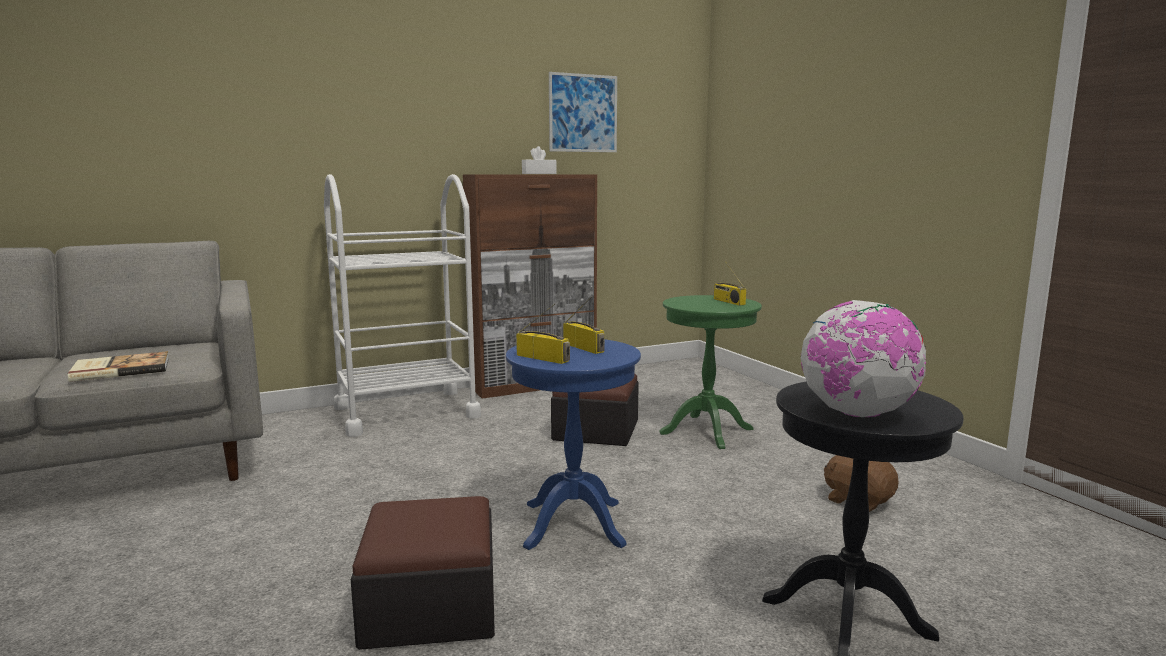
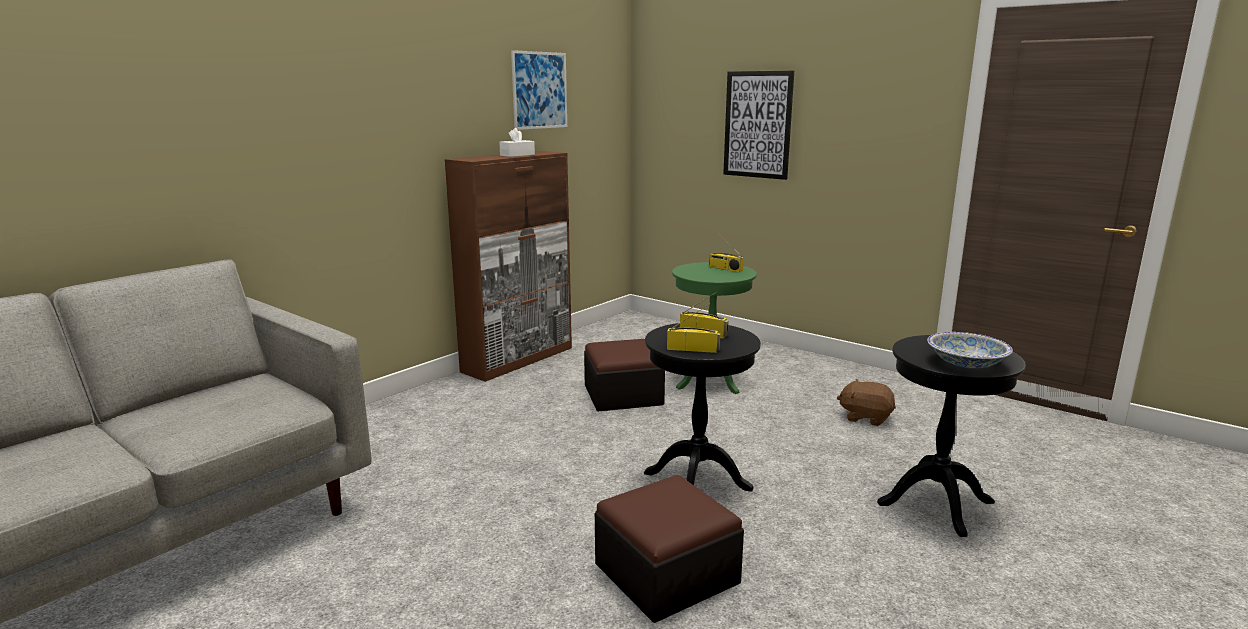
camera: 25 degrees left, 5 degrees up
book [68,351,169,382] -> none
white cart [324,174,481,437] -> none
blue side table [506,339,641,550] -> black side table [644,323,761,492]
globe [801,300,926,417] -> bowl [927,332,1013,368]
none -> picture [723,71,794,180]

